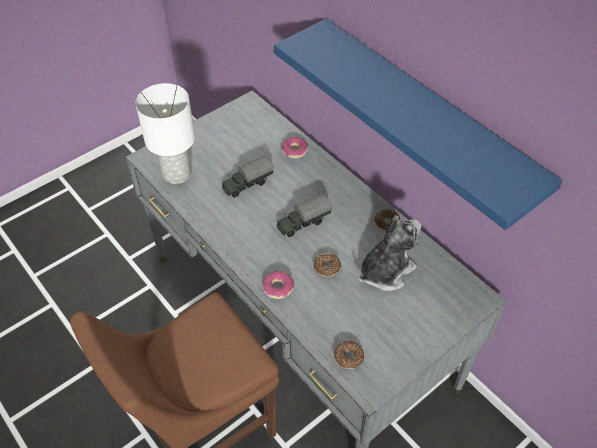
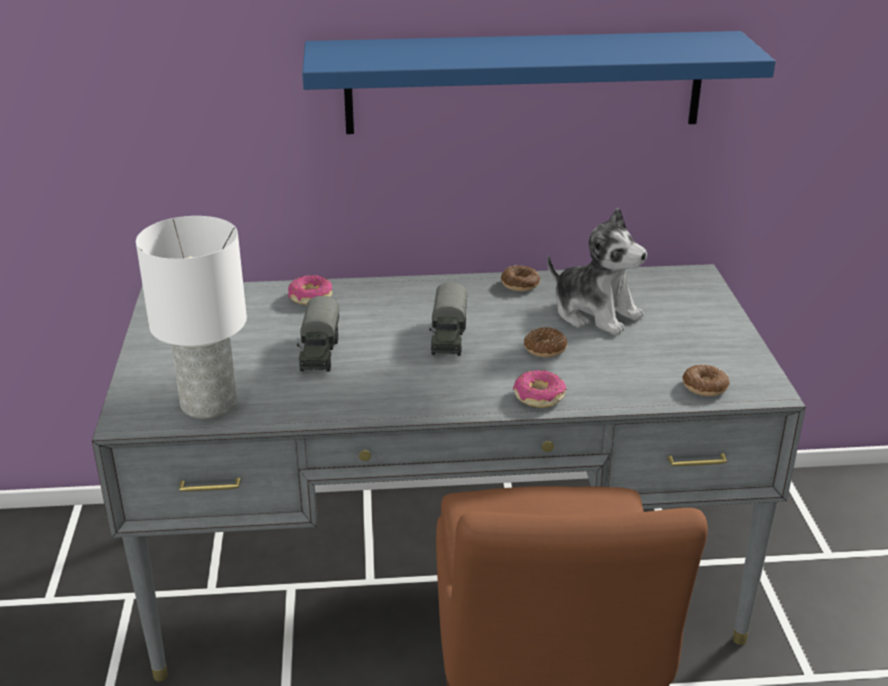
camera: 55 degrees left, 20 degrees down
plush toy [359,215,421,291] -> plush toy turned 135 degrees clockwise [547,207,647,336]

